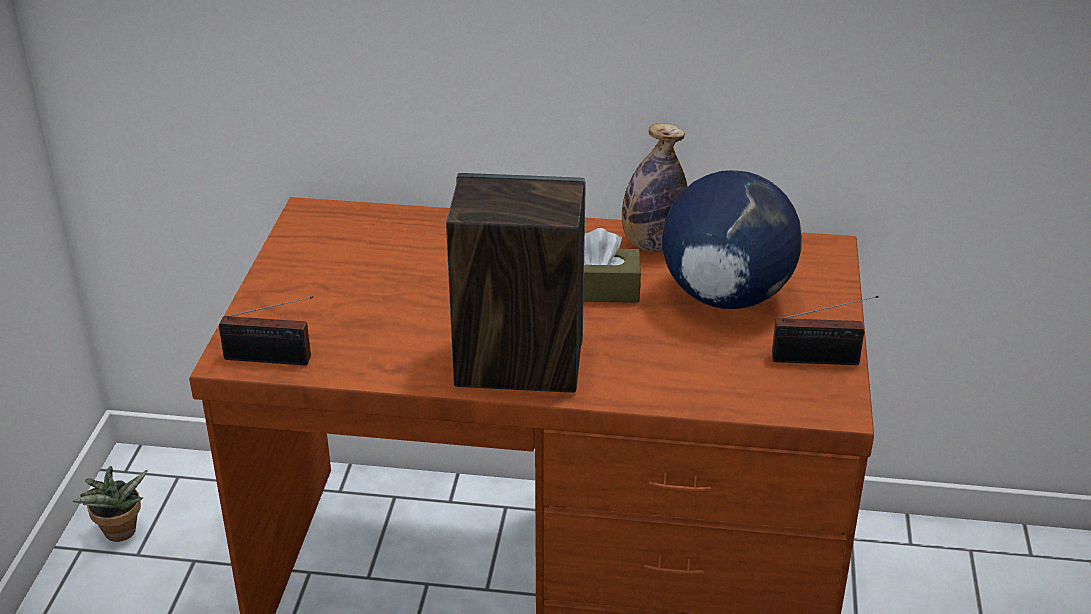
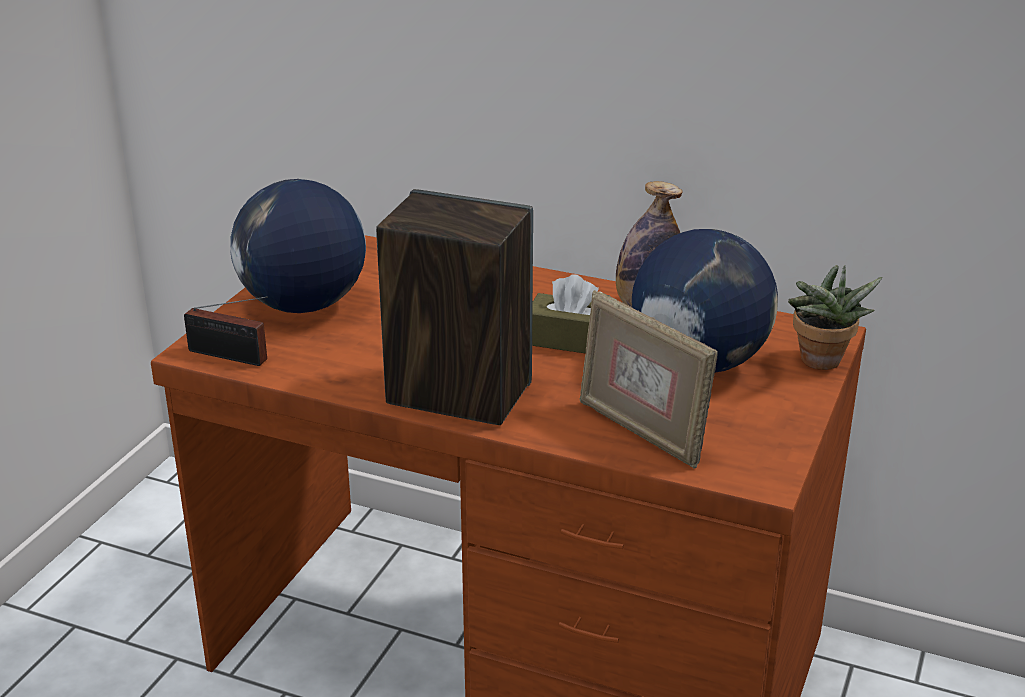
camera: 15 degrees right, 5 degrees down
potted plant [72,466,148,542] -> potted plant moved to [788,265,882,370]
radio [772,296,878,365] -> none
none -> globe [230,179,366,313]
none -> picture frame [580,290,718,469]

